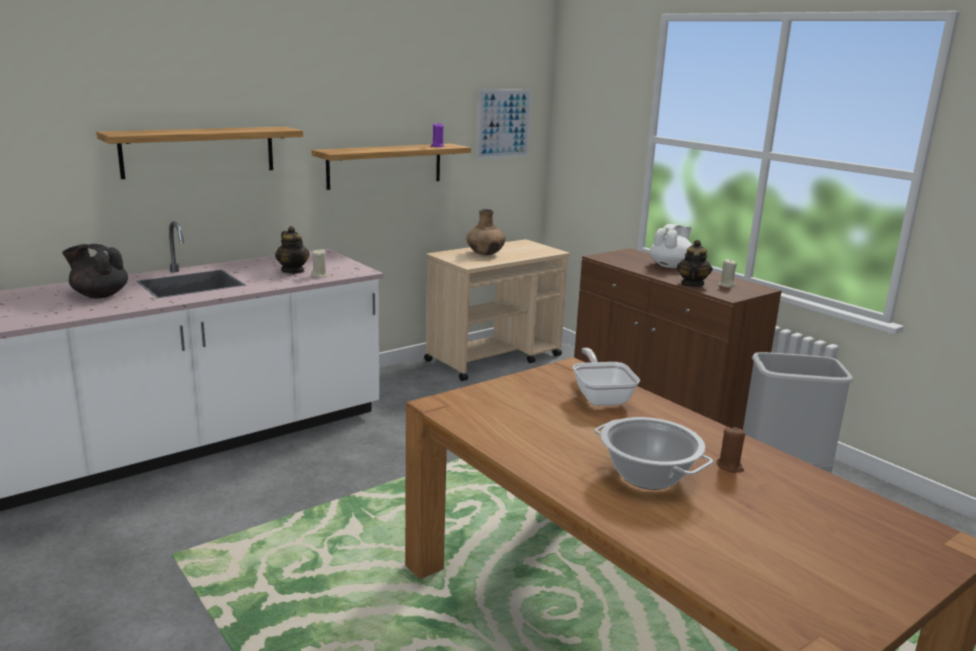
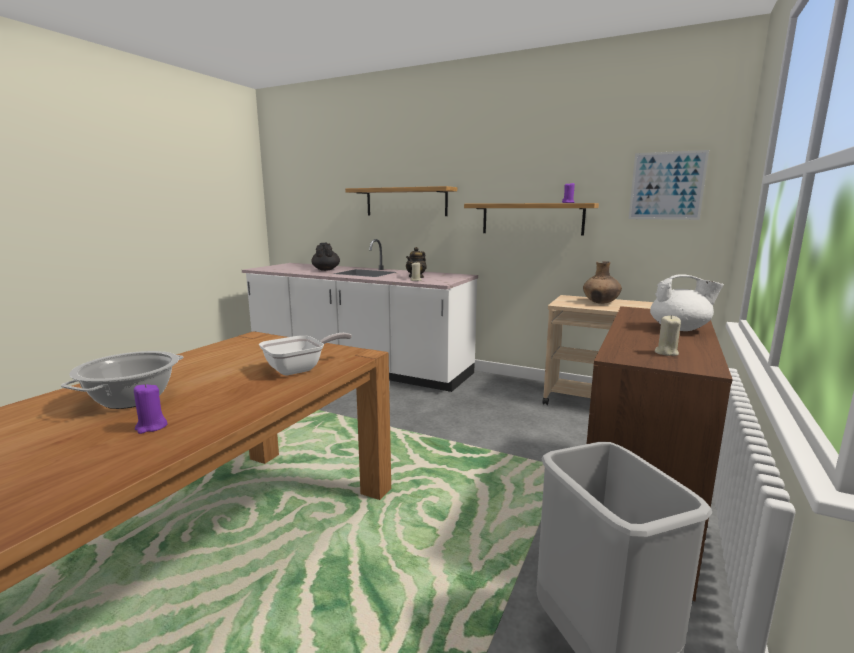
camera: 65 degrees right, 5 degrees down
teapot [677,240,713,287] -> none
brown candle [717,427,745,473] -> purple candle [134,383,168,434]

